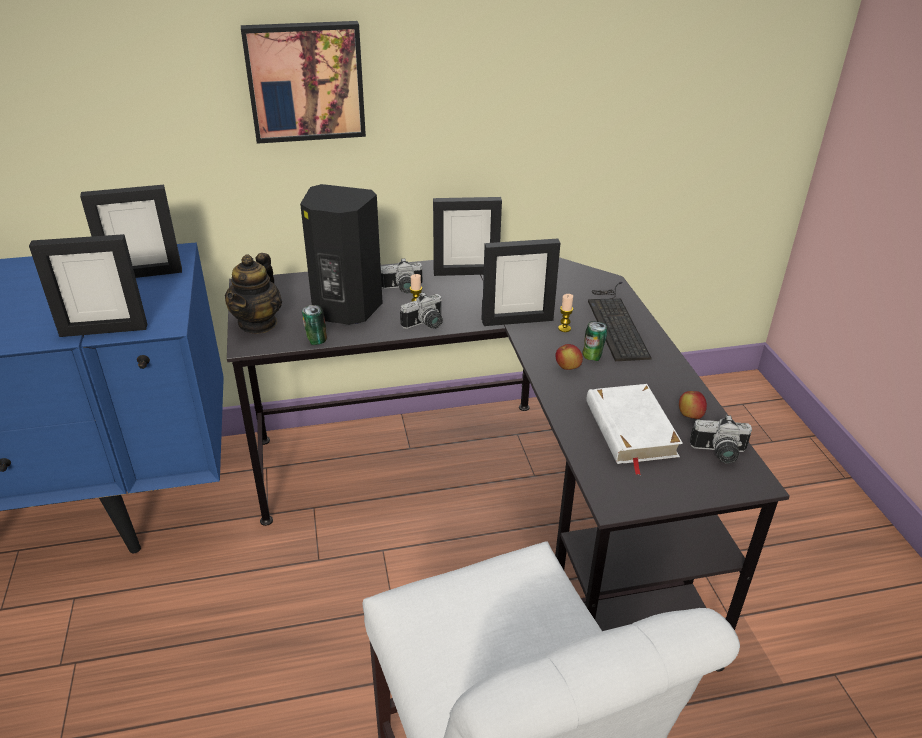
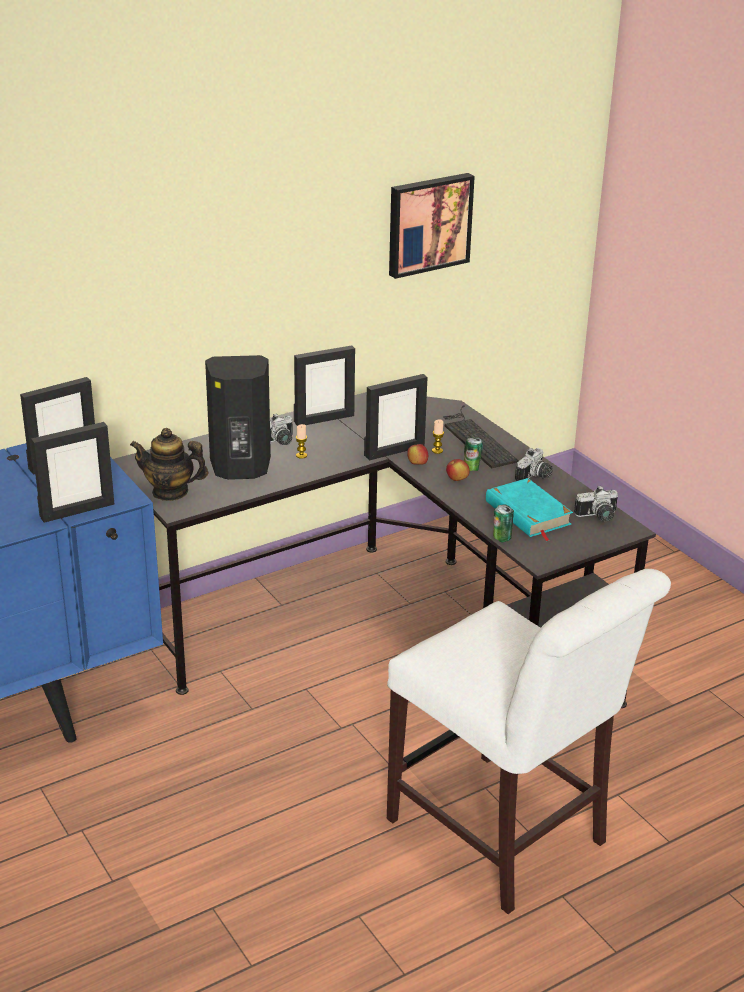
camera: 20 degrees left, 5 degrees down
teapot [225,253,282,334] -> teapot turned 105 degrees clockwise [130,428,208,501]
picture [241,21,366,144] -> picture moved to [389,173,475,279]
can [302,305,327,345] -> can moved to [493,505,514,542]
camera [400,292,443,329] -> camera moved to [515,448,553,481]
white book [586,384,683,475] -> turquoise book [486,478,573,541]
apple [679,391,707,419] -> apple moved to [407,444,428,465]

